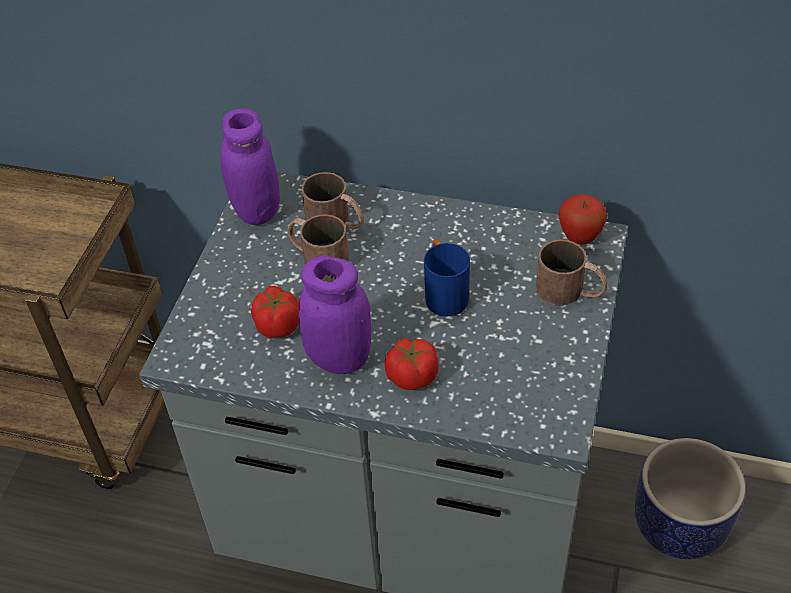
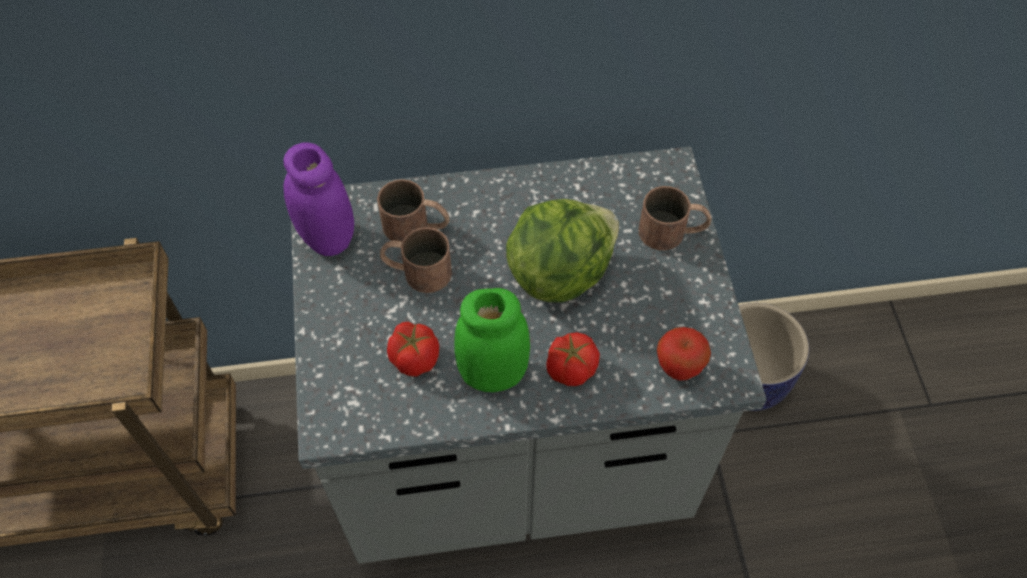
camera: 25 degrees left, 10 degrees up
purple jar [299,256,372,374] -> green jar [454,288,530,392]
blue mug [424,240,470,317] -> lettuce [506,199,619,303]
apple [559,194,607,245] -> apple moved to [657,327,711,381]

